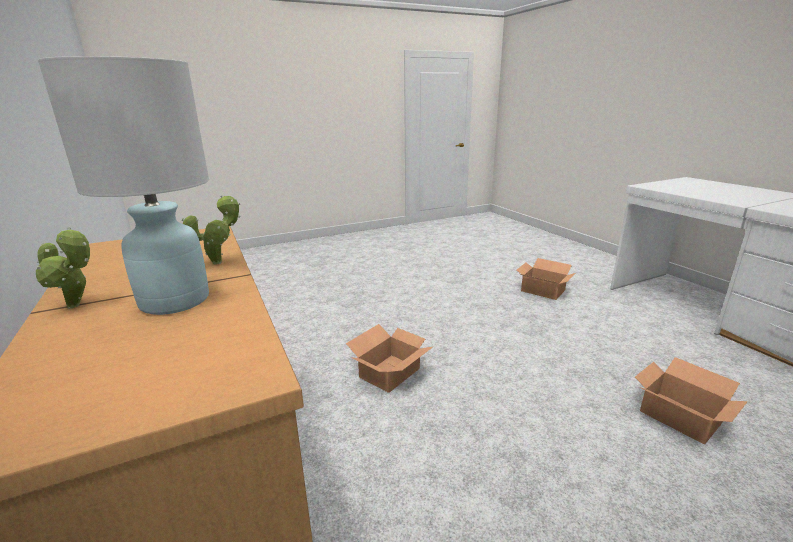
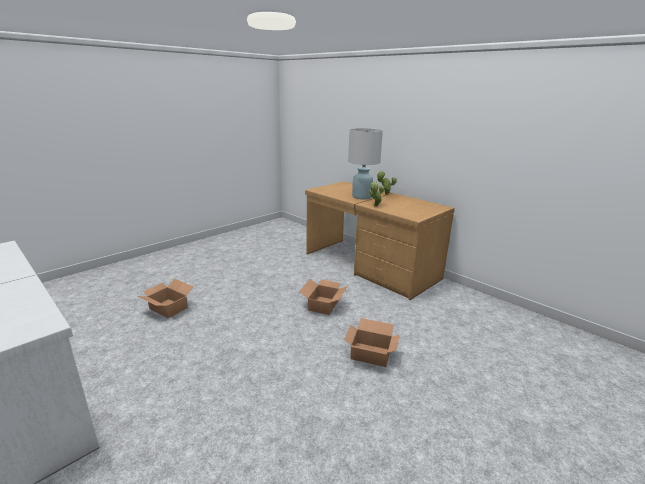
camera: 160 degrees right, 0 degrees up
cardboard box [517,258,575,300] -> cardboard box moved to [344,318,400,367]

